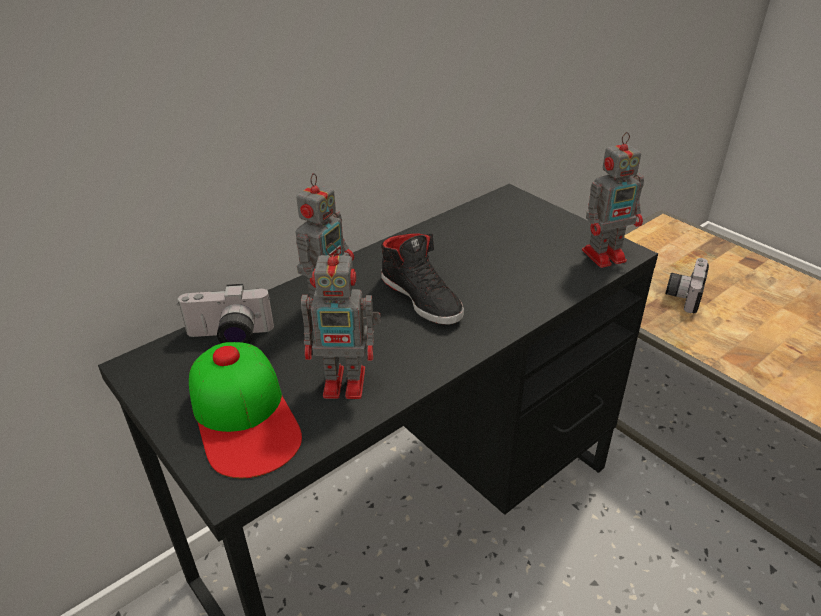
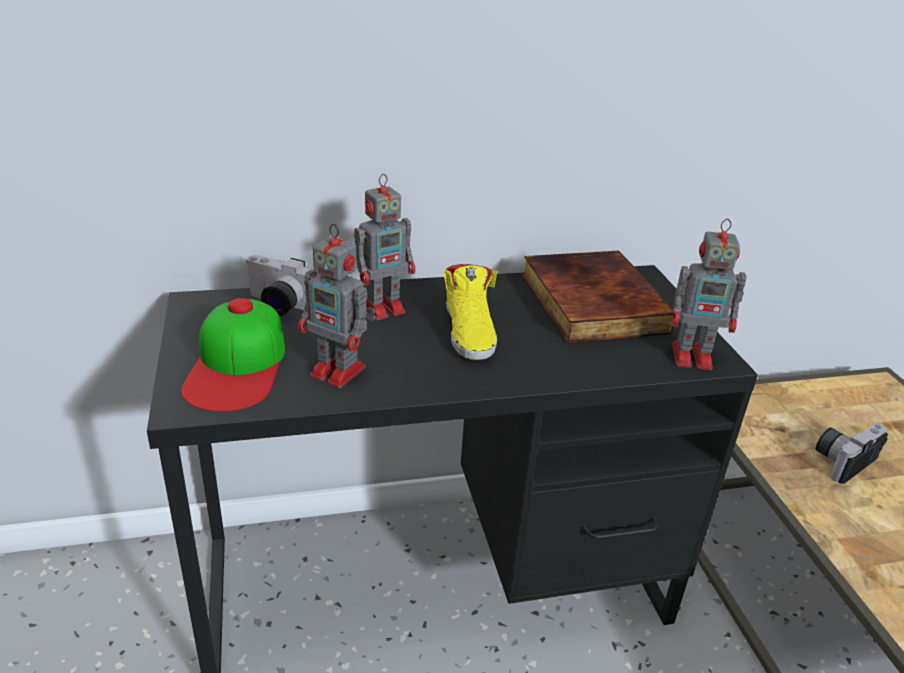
camera: 25 degrees right, 5 degrees down
black shoe [381,233,464,325] -> yellow shoe [444,264,497,360]
none -> book [522,250,675,343]

